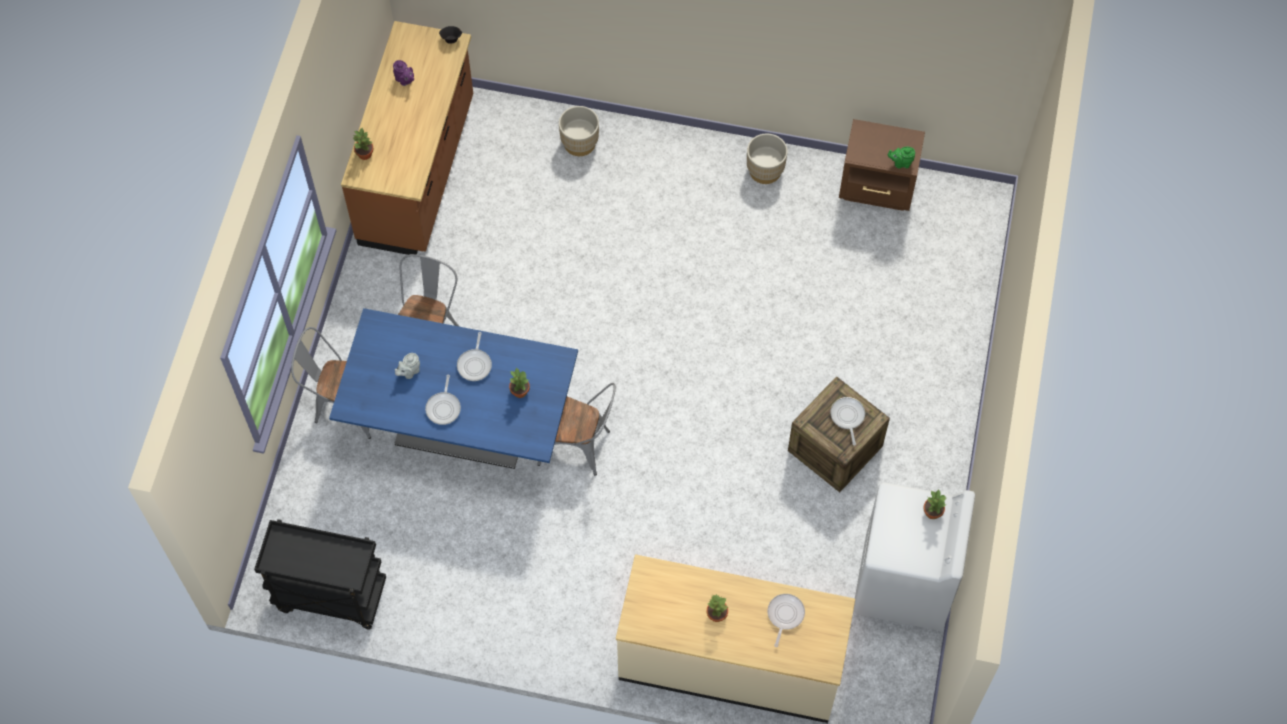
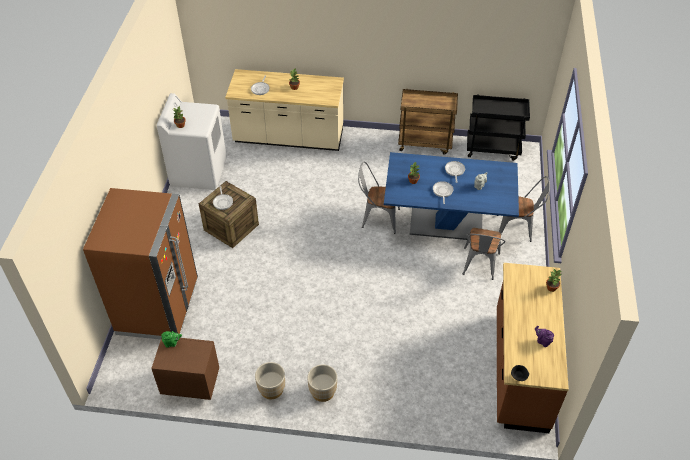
camera: 175 degrees right, 15 degrees down
beige planter [559,106,599,156] -> beige planter moved to [307,365,337,402]
none -> brown fridge [83,188,198,340]
none -> brown cart [398,89,458,155]

